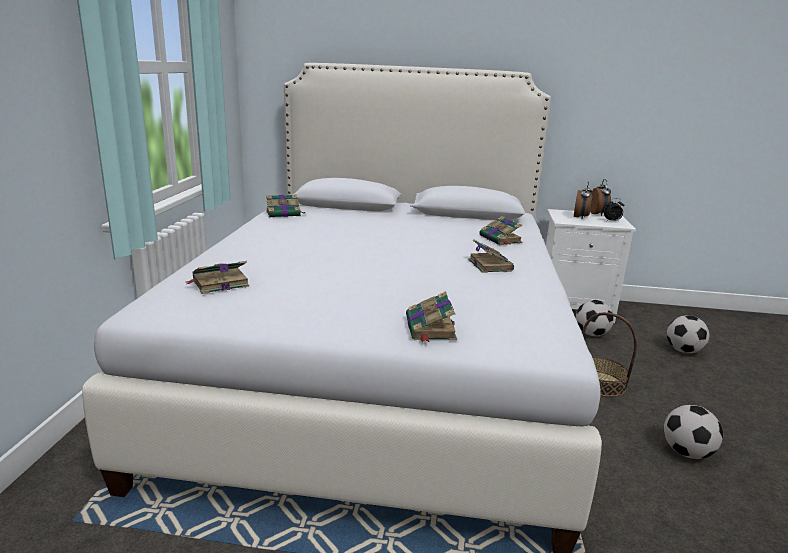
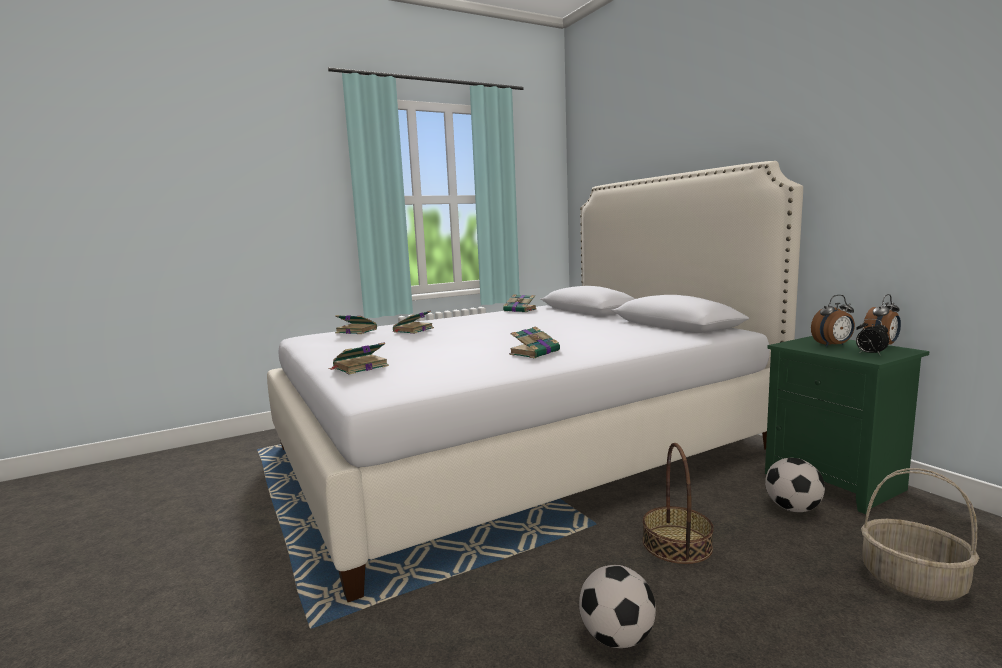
camera: 55 degrees right, 10 degrees down
book [479,216,522,245] -> book moved to [393,311,434,334]
white nightstand [546,209,636,323] -> green nightstand [765,336,930,514]
football [667,315,709,353] -> basket [861,468,979,601]

